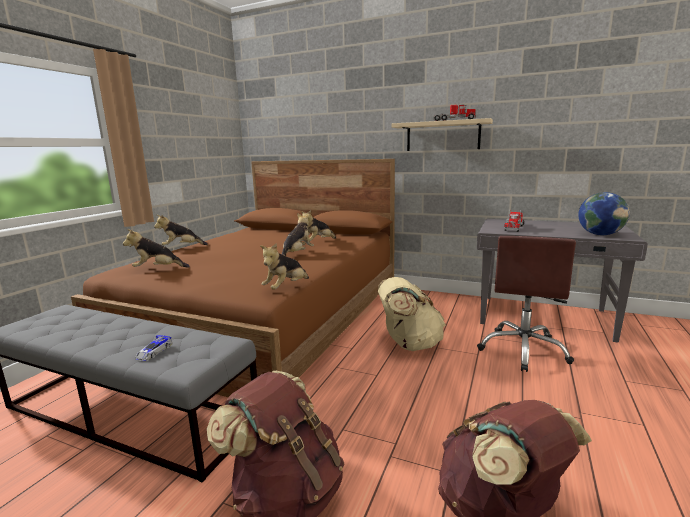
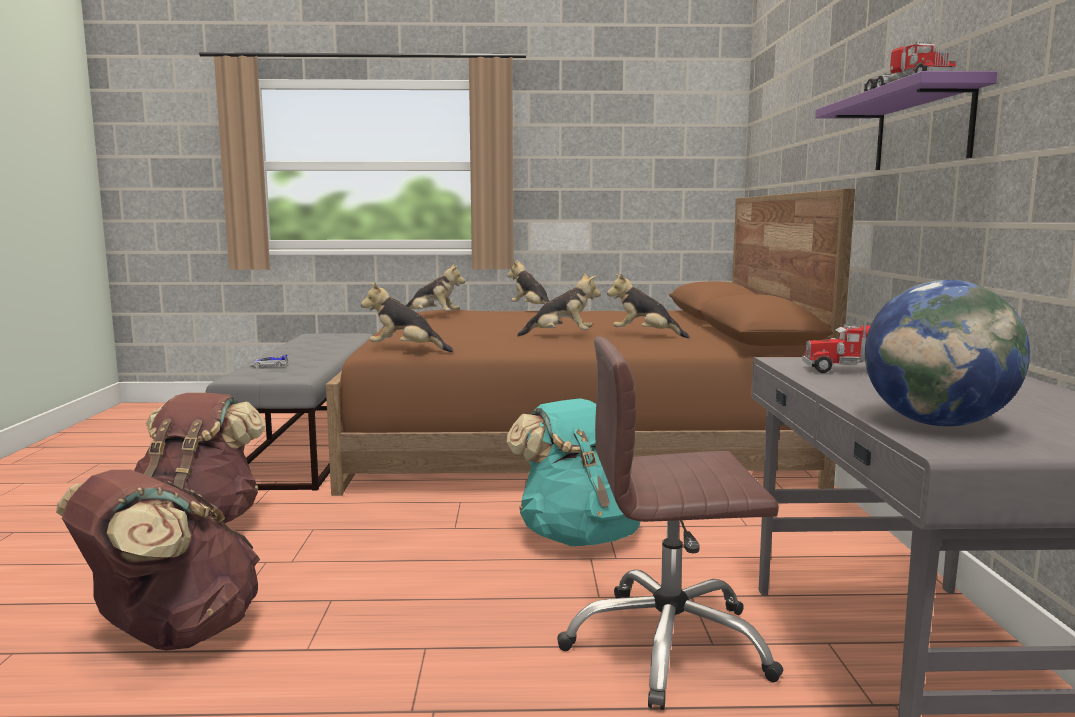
camera: 65 degrees right, 5 degrees down
plush toy [123,229,190,268] -> plush toy turned 135 degrees clockwise [406,264,465,311]
beige backpack [378,277,446,351] -> turquoise backpack [506,398,640,546]
beige shelf [391,118,493,151] -> purple shelf [815,71,997,170]

